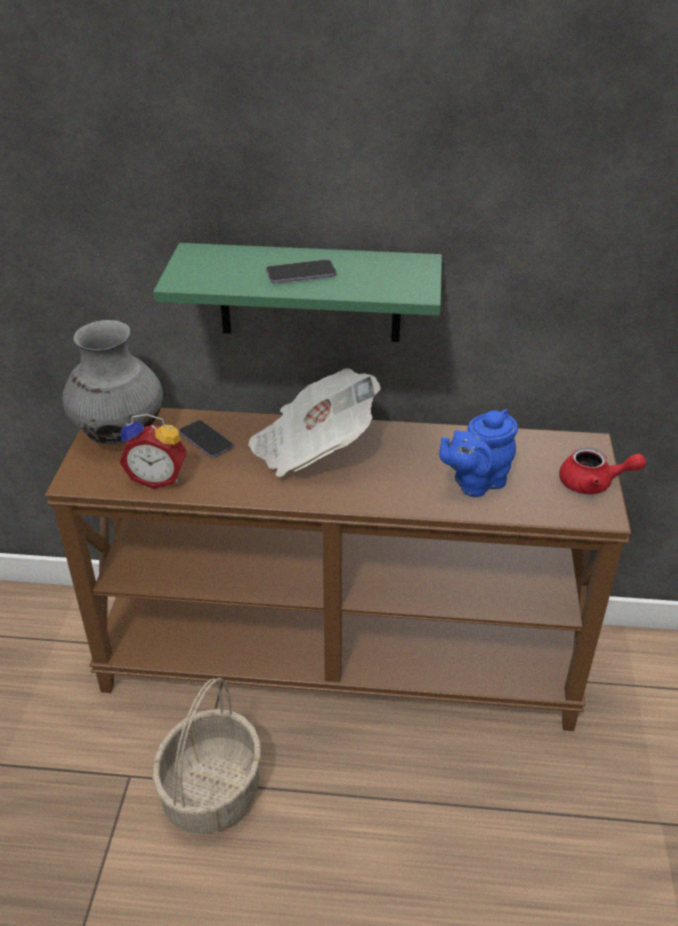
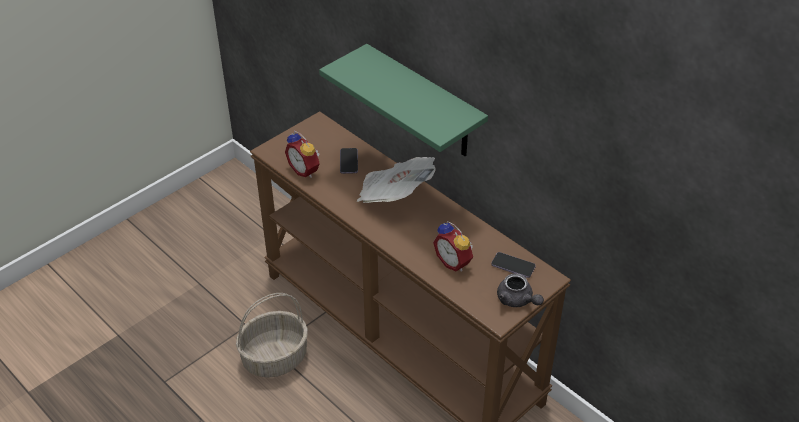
camera: 40 degrees right, 5 degrees up
grey vase [62,320,163,445] -> none
phone [266,260,336,283] -> phone moved to [491,252,536,278]
blue teapot [439,409,518,497] -> alarm clock [433,221,473,272]
red teapot [559,447,646,495] -> grey teapot [497,273,544,307]

